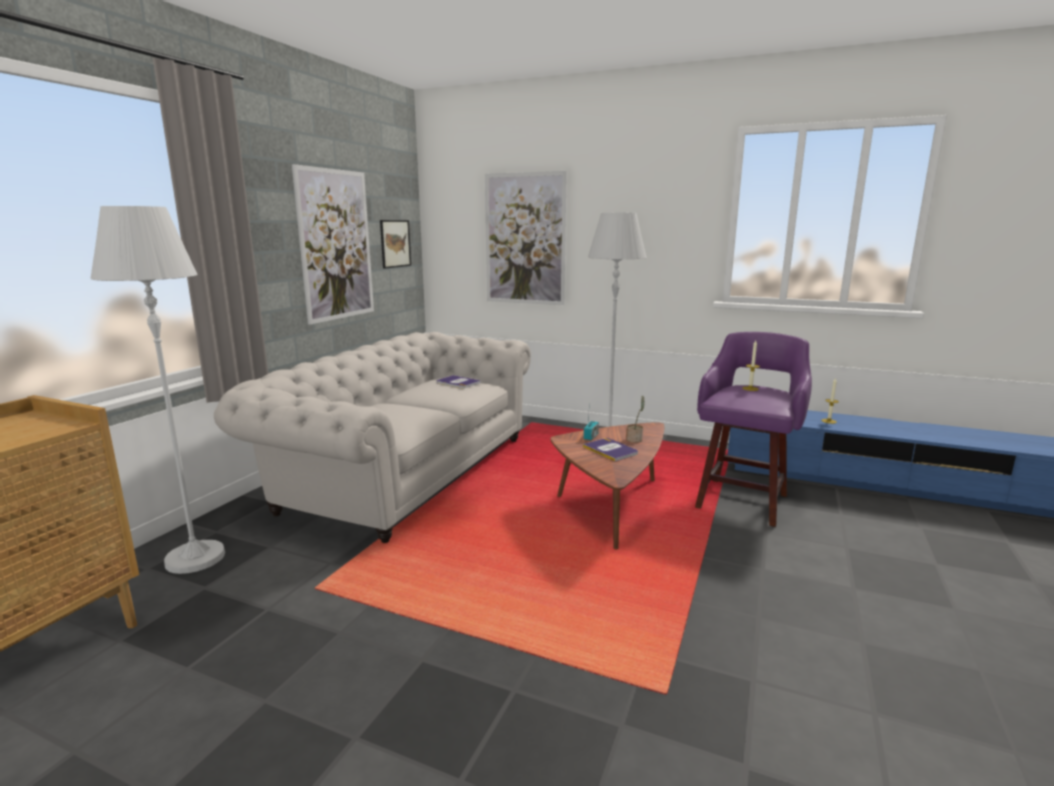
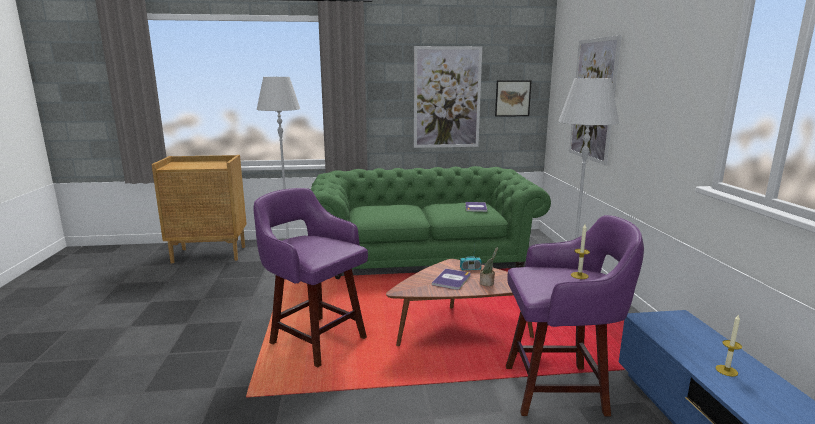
camera: 60 degrees right, 0 degrees up
white sofa [214,332,531,543] -> green sofa [311,166,551,279]
none -> purple stool [254,188,368,368]

